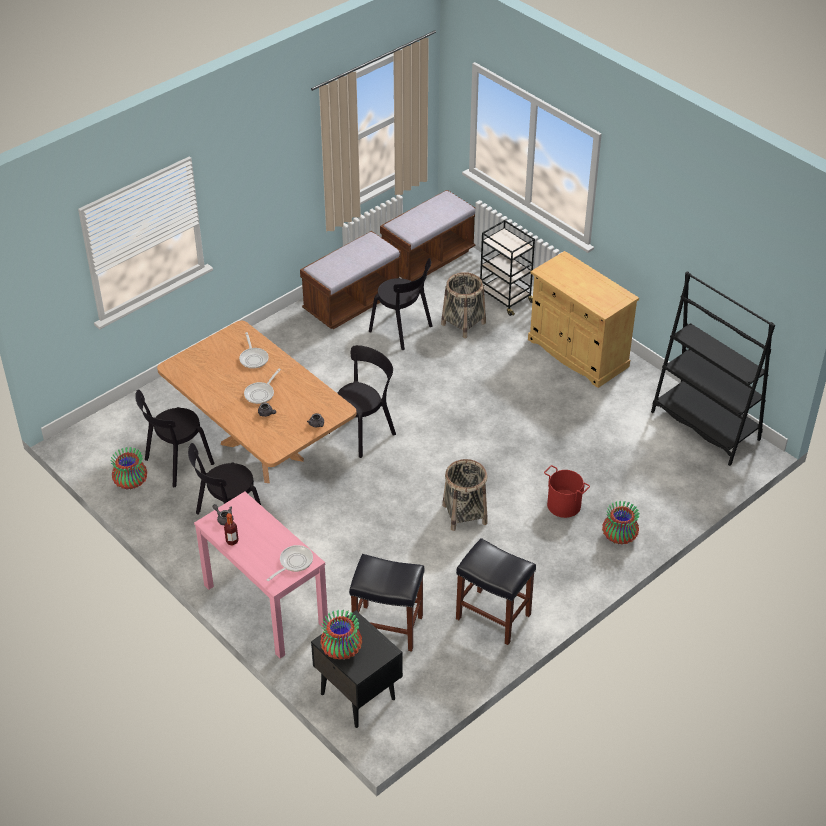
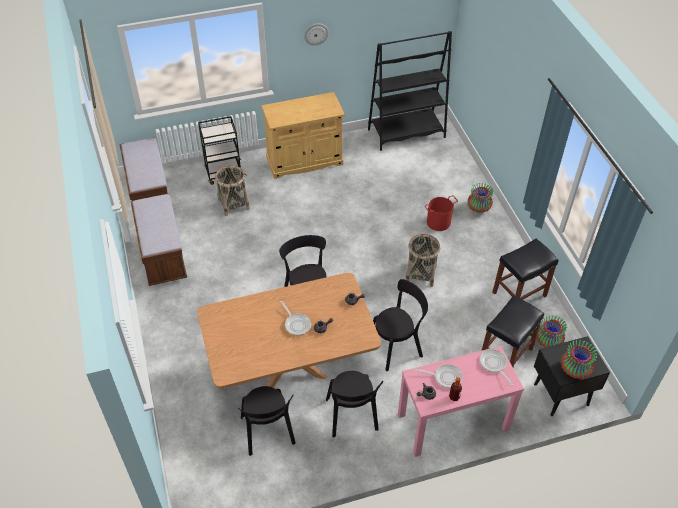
camera: 65 degrees left, 5 degrees up
vase [110,447,147,489] -> vase moved to [536,315,567,347]
frying pan [239,332,269,369] -> frying pan moved to [415,364,463,388]
black chair [369,258,432,350] -> black chair moved to [373,279,428,371]
none -> wall clock [304,23,329,46]

